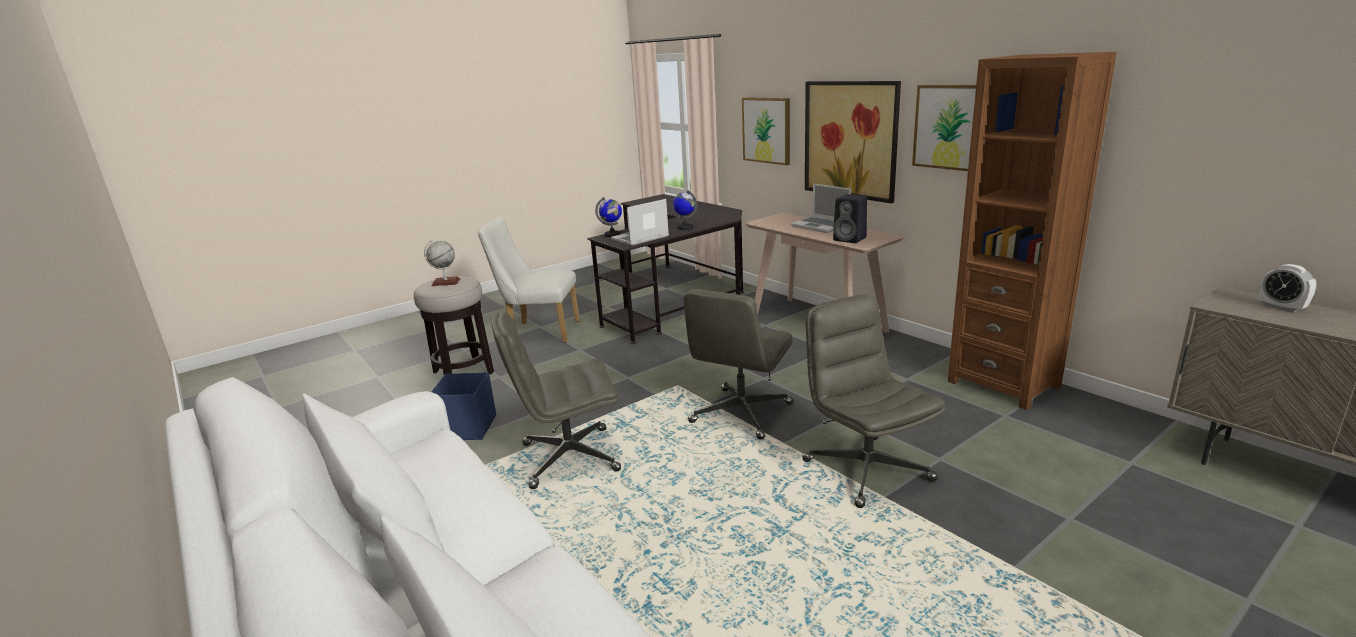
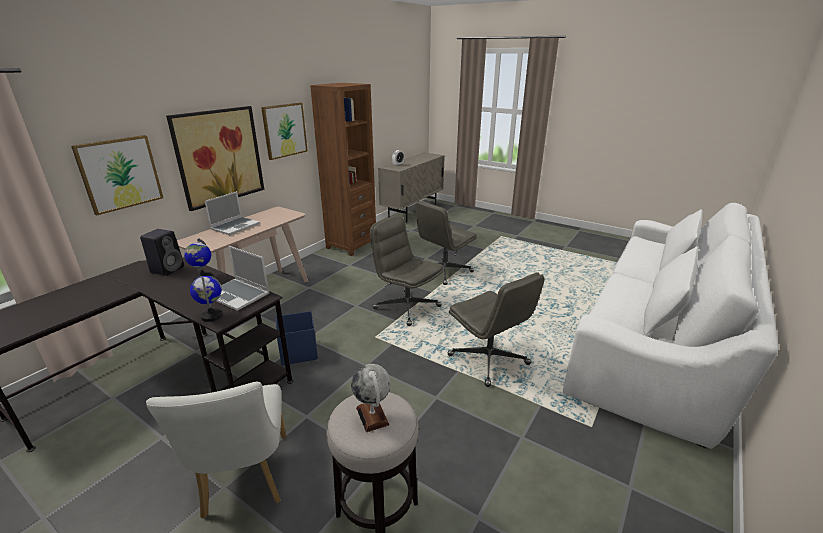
camera: 110 degrees left, 5 degrees up
blue storage box [431,372,496,440] -> blue storage box moved to [276,311,318,366]
grey office chair [684,289,794,439] -> grey office chair turned 150 degrees counterclockwise [370,215,444,326]
black speaker [833,194,867,243] -> black speaker moved to [140,229,184,276]

